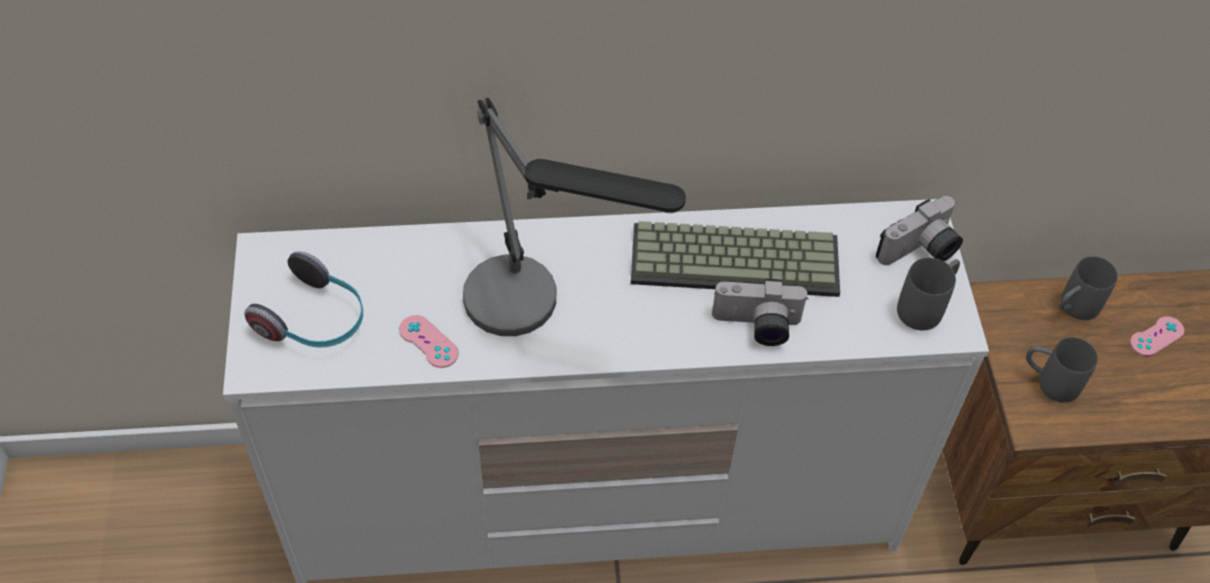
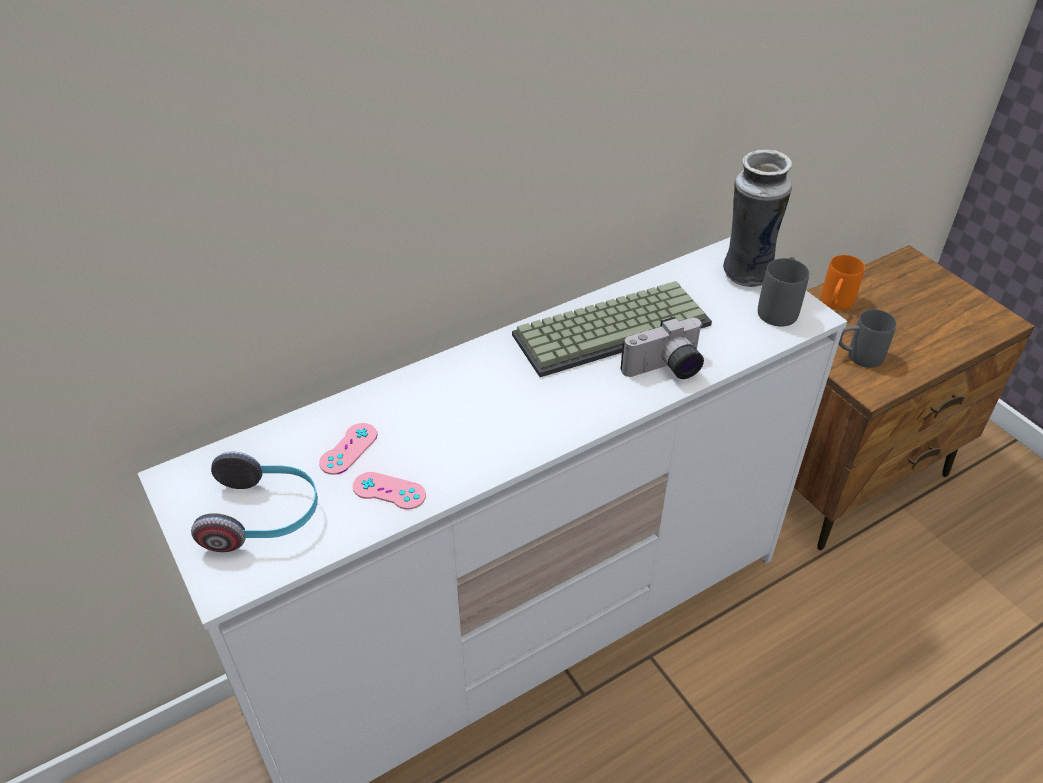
camera: 25 degrees left, 10 degrees down
table lamp [463,98,686,336] -> none
camera [876,196,963,265] -> vase [723,150,792,287]
grey mug [1059,256,1118,320] -> orange mug [821,255,865,310]
pink game controller [1130,316,1185,356] -> pink game controller moved to [319,423,377,475]

